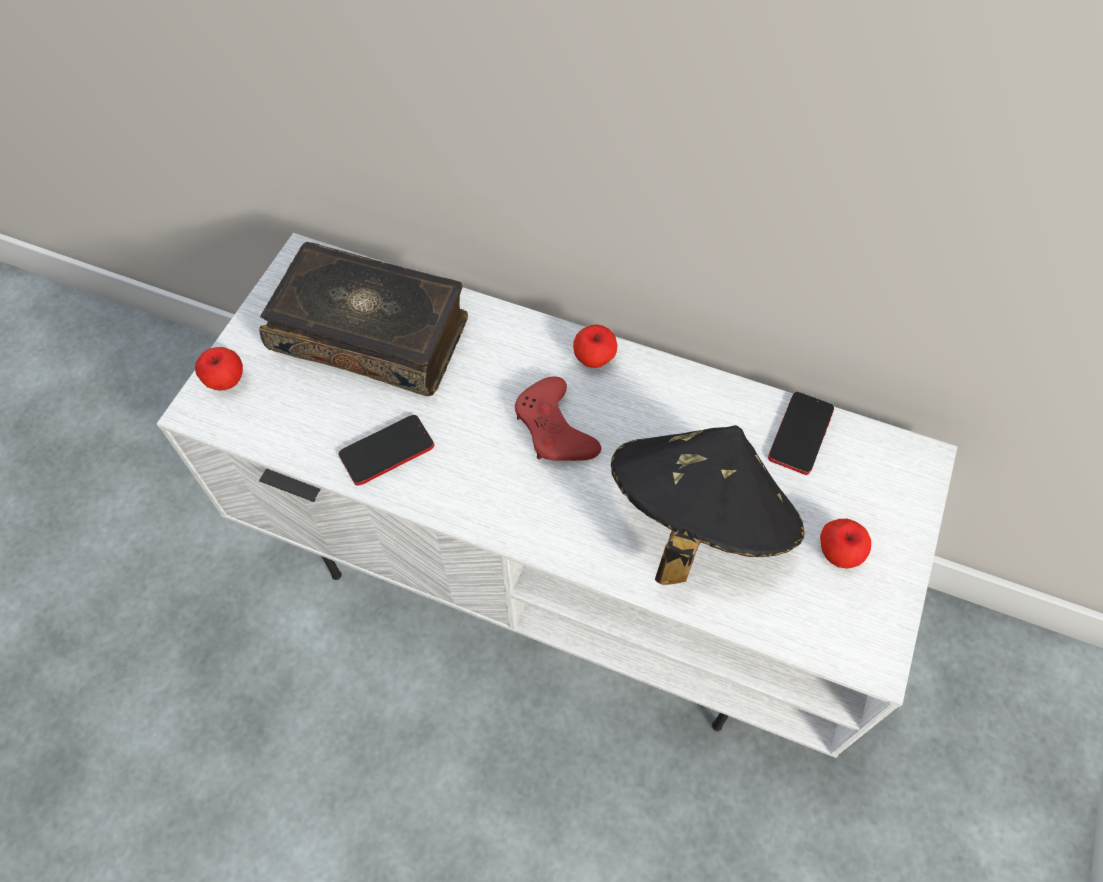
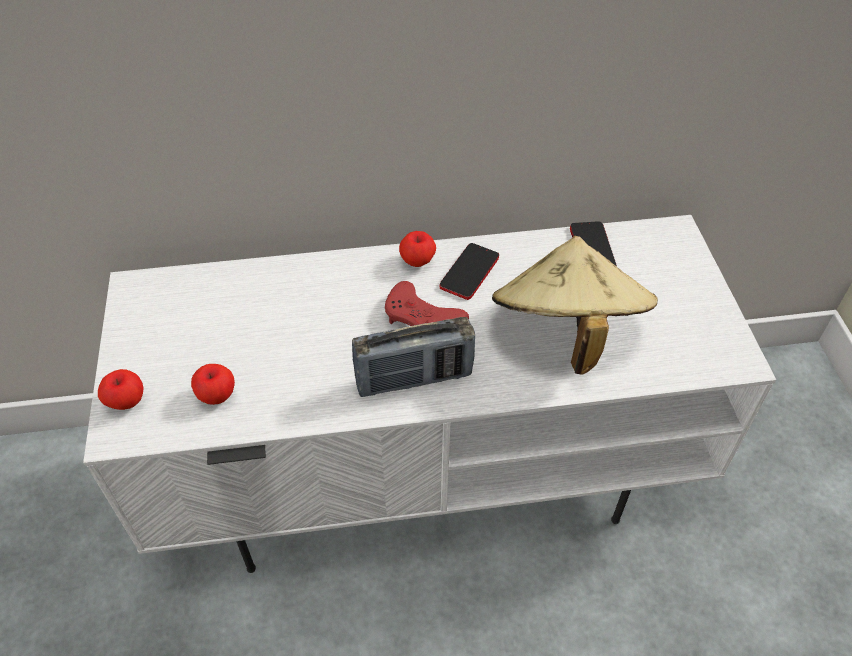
camera: 30 degrees left, 10 degrees down
book [259,242,468,396] -> none
phone [338,415,434,486] -> phone moved to [440,243,499,300]
black hat [611,425,805,585] -> beige hat [492,236,658,375]
apple [820,519,871,569] -> apple moved to [191,364,235,405]
none -> radio [352,317,475,397]

